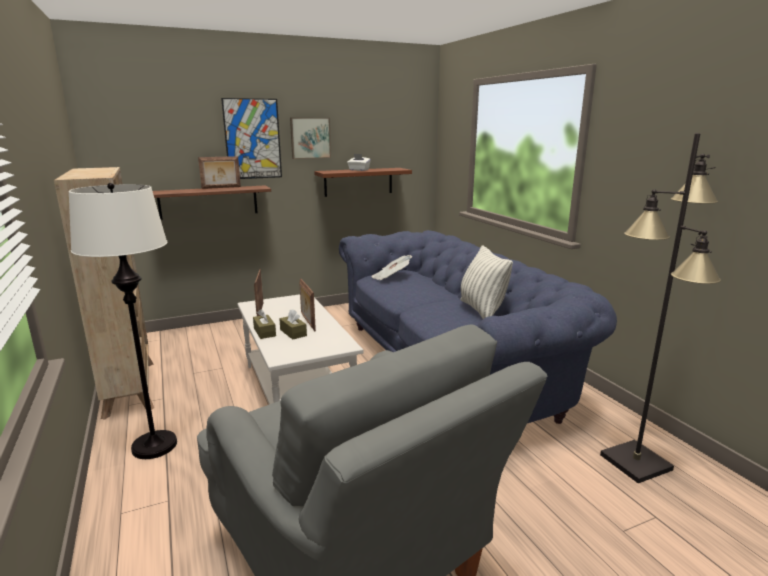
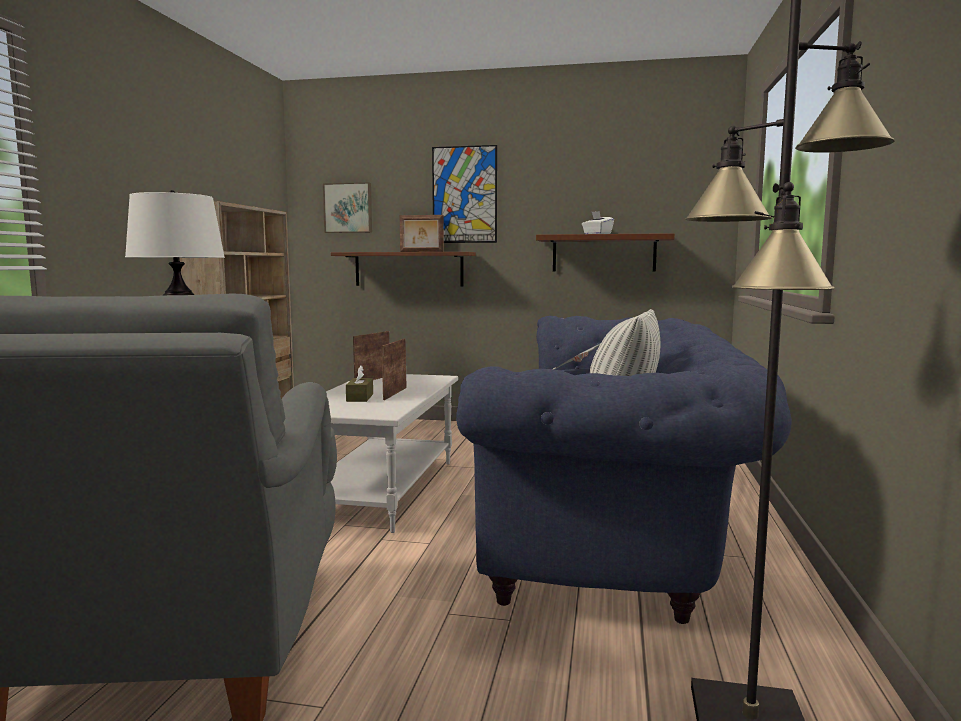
camera: 35 degrees right, 10 degrees down
brown tissue box [253,309,276,339] -> none
picture [290,118,331,159] -> picture moved to [323,182,372,233]

